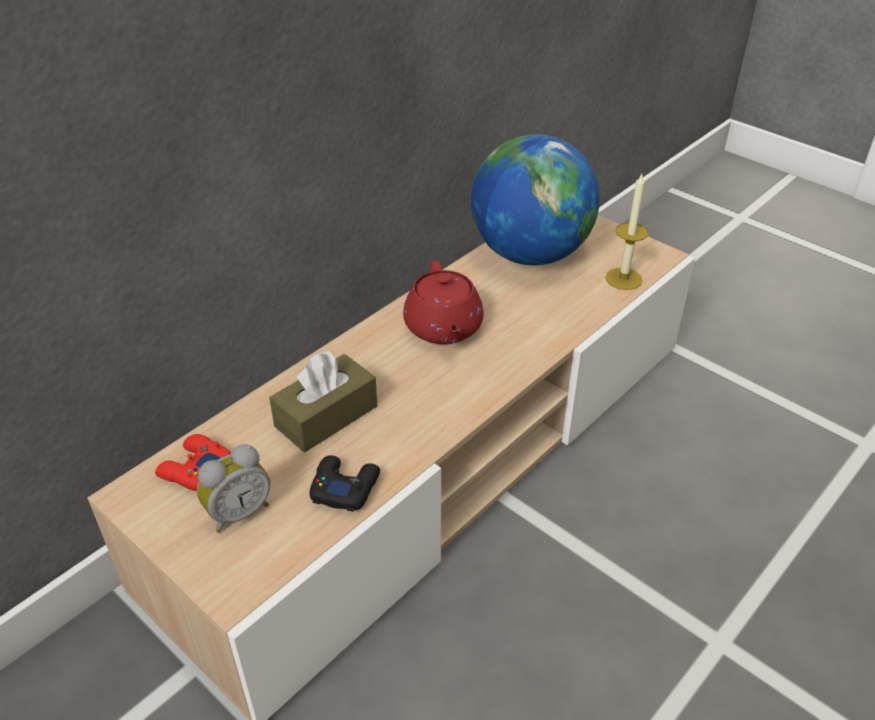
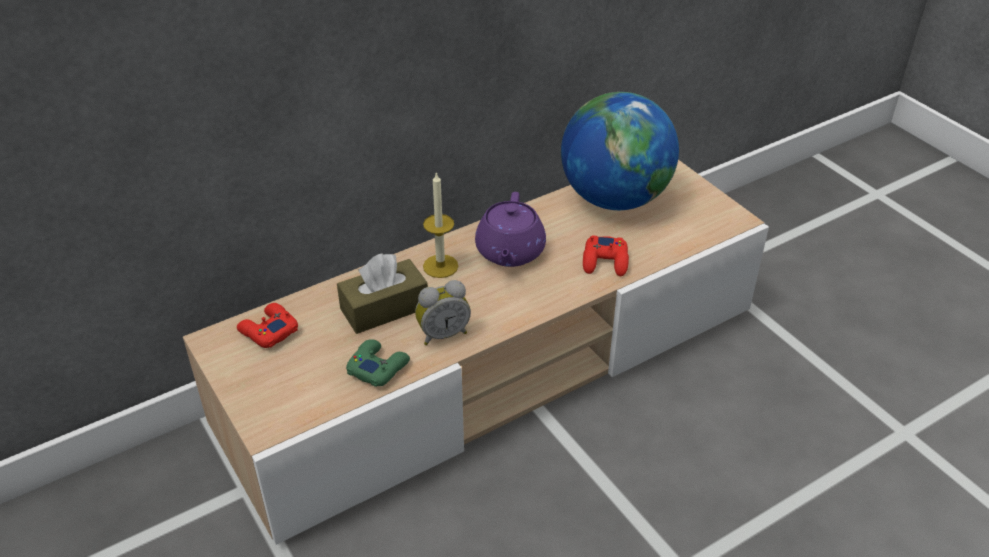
camera: 15 degrees right, 0 degrees up
alarm clock [197,444,270,533] -> alarm clock moved to [415,280,471,345]
black game controller [309,455,380,512] -> green game controller [346,339,410,387]
red teapot [403,261,484,345] -> purple teapot [475,192,546,267]
candle [605,174,649,290] -> candle moved to [423,172,458,278]
none -> red game controller [583,236,629,276]

